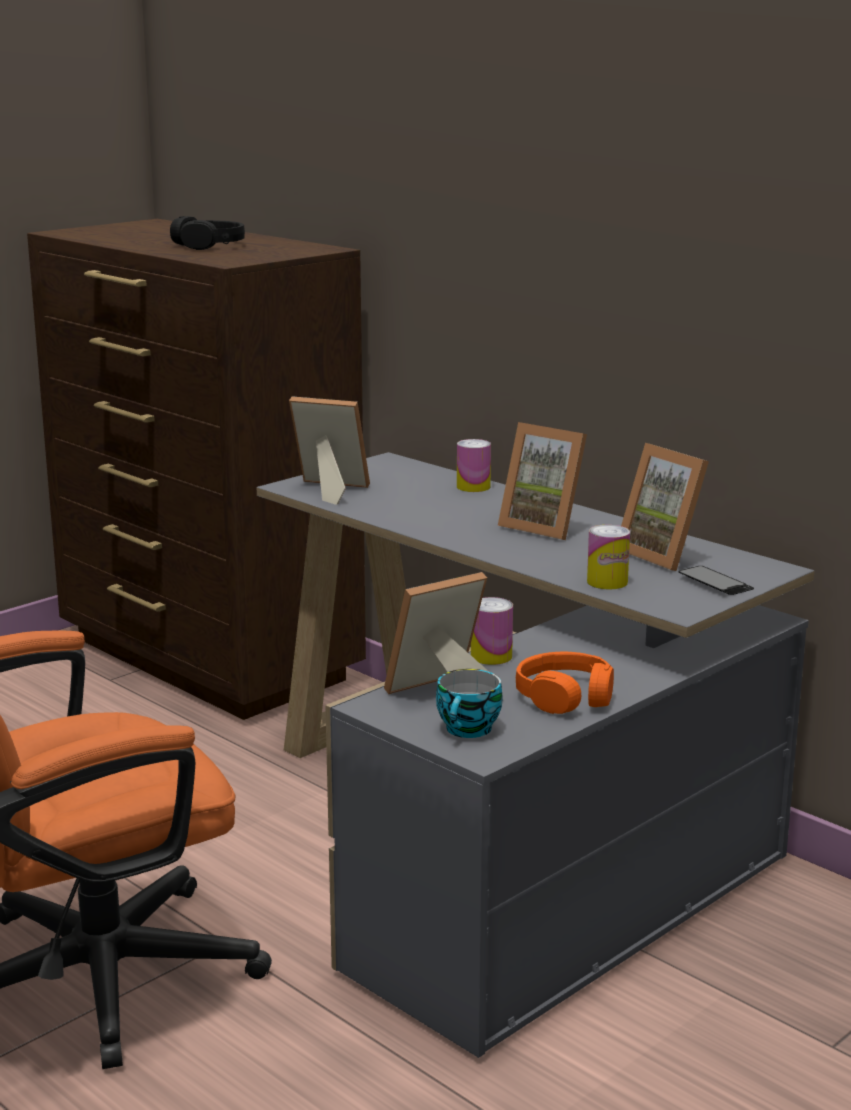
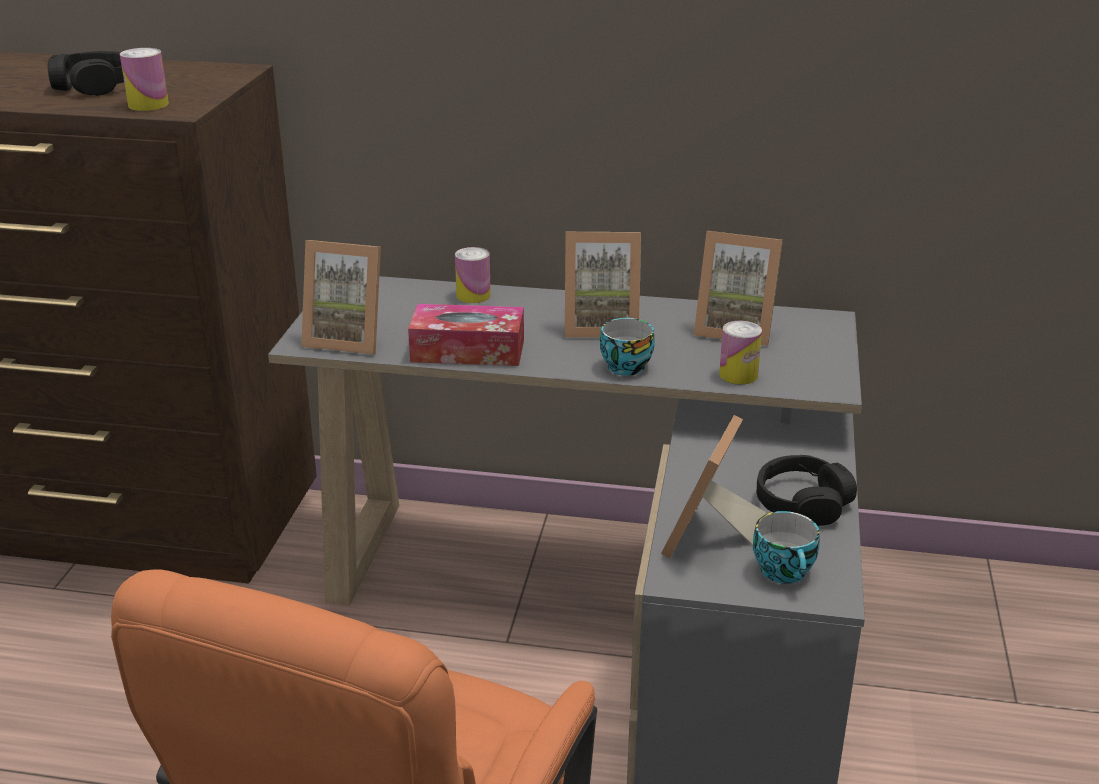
camera: 35 degrees left, 10 degrees up
picture frame [289,396,370,505] -> picture frame turned 150 degrees counterclockwise [301,240,381,355]
can [471,597,513,665] -> can moved to [120,48,169,111]
orange headphones [516,652,614,714] -> black headphones [757,455,857,526]
phone [678,566,754,595] -> none
none -> tissue box [408,304,524,366]
none -> cup [600,318,655,376]

